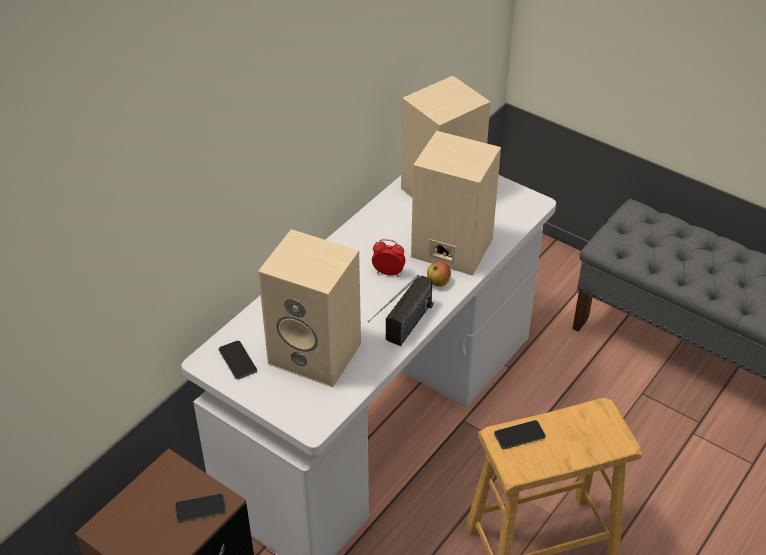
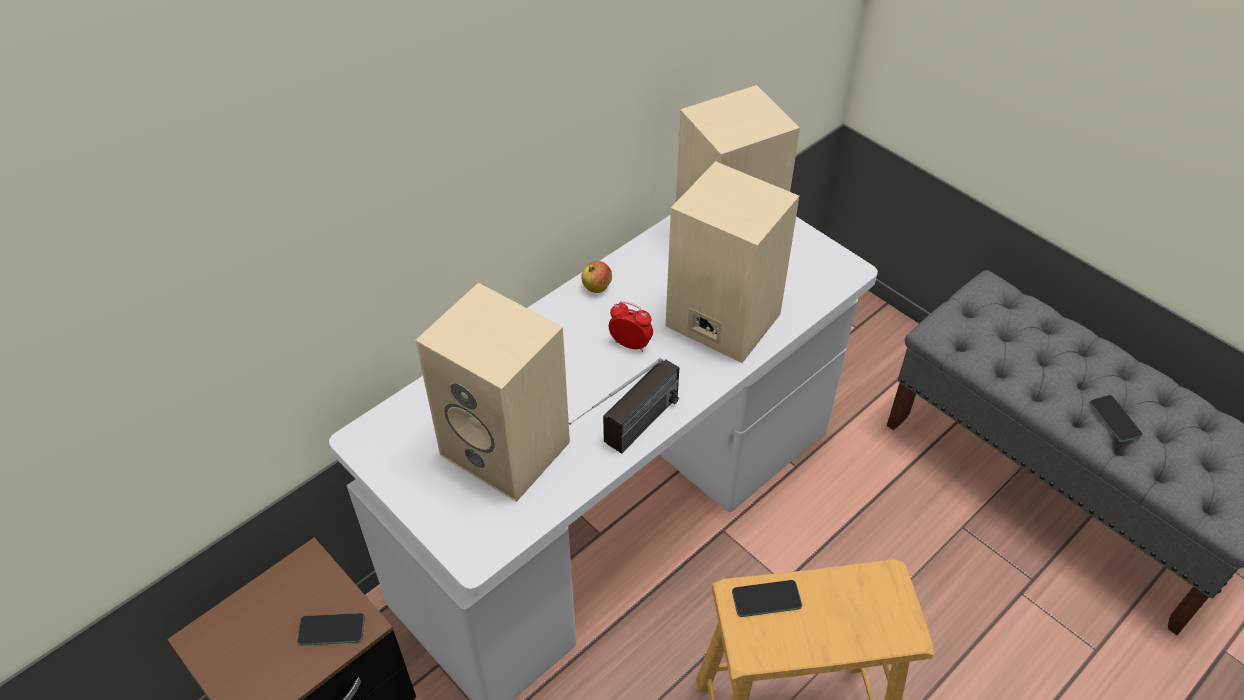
camera: 10 degrees right, 5 degrees up
phone [219,341,257,379] -> phone moved to [1089,395,1143,443]
apple [427,261,451,287] -> apple moved to [582,261,612,293]

